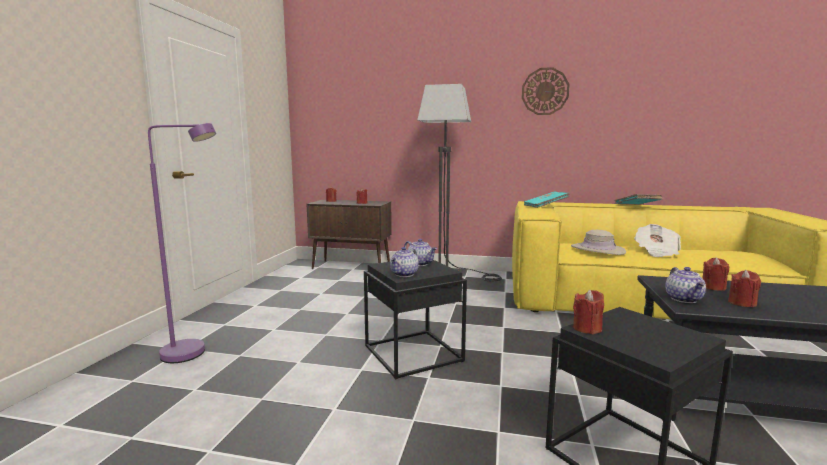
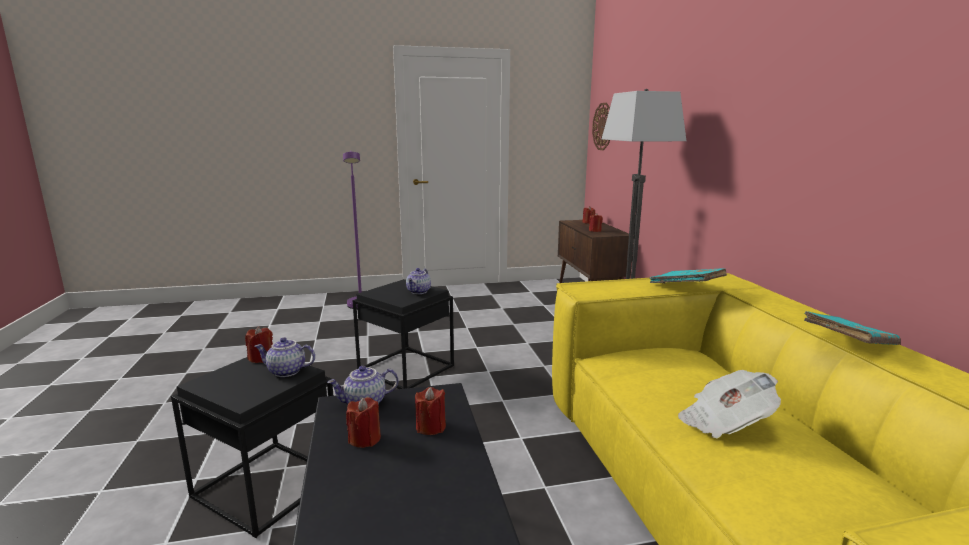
camera: 65 degrees right, 5 degrees up
teapot [390,247,419,277] -> teapot moved to [254,337,315,377]
wall clock [522,67,570,115] -> wall clock moved to [592,103,610,150]
beige hat [571,230,626,255] -> none

